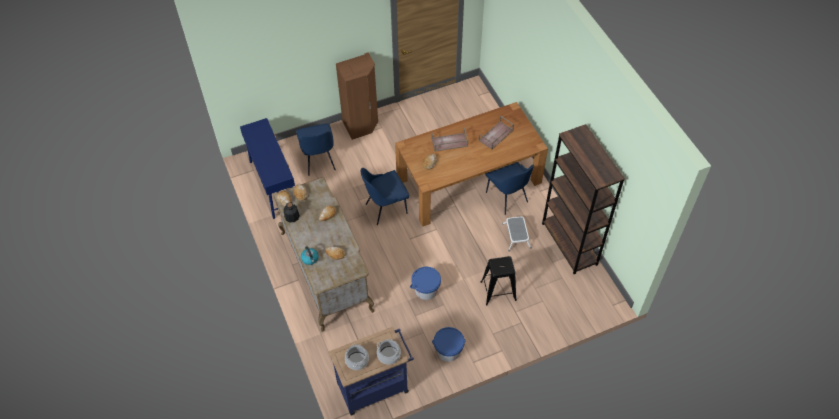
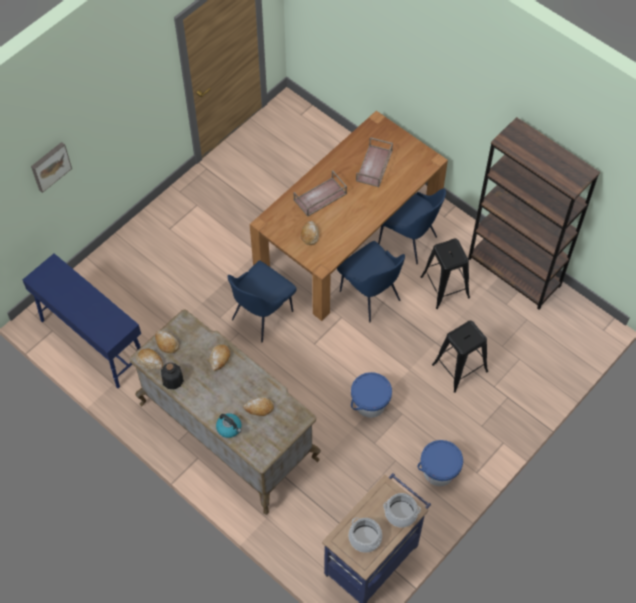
camera: 25 degrees left, 5 degrees up
blue chair [296,123,336,176] -> blue chair moved to [337,241,405,322]
brown cabinet [336,53,378,140] -> none
grey step ladder [502,217,532,252] -> black stool [421,239,470,309]
none -> picture [31,142,72,193]

